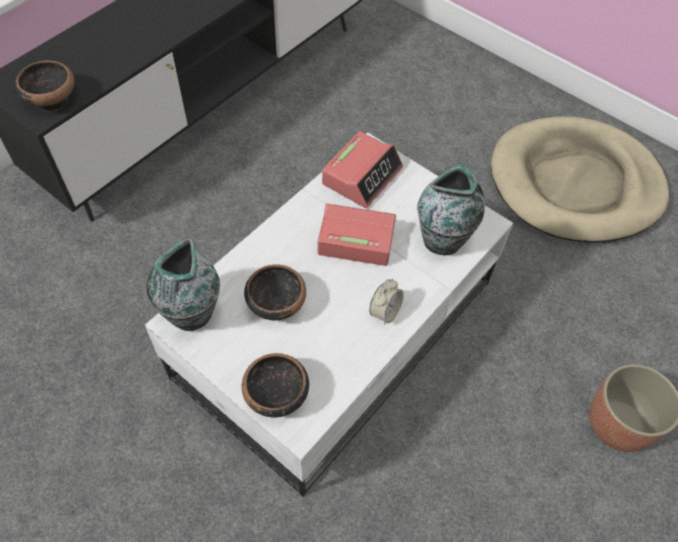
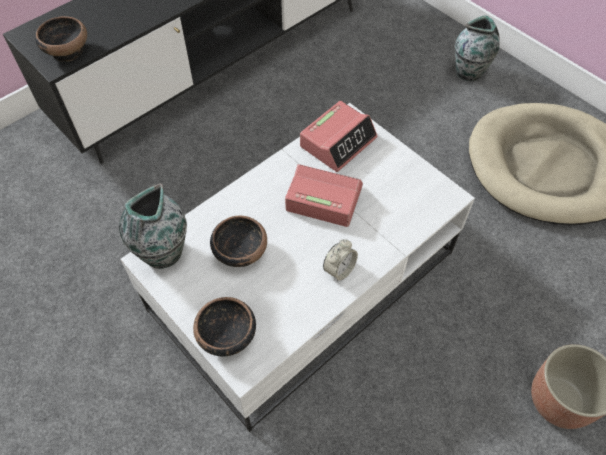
camera: 10 degrees right, 0 degrees up
vase [417,164,485,255] -> vase moved to [455,15,500,81]

